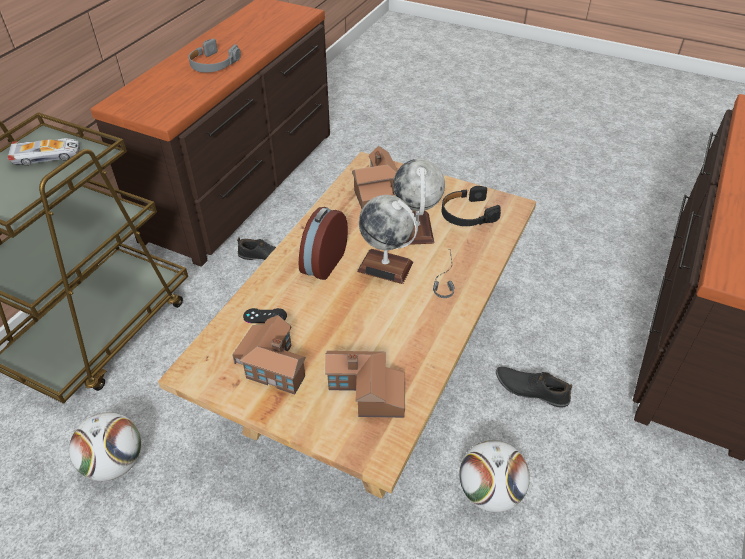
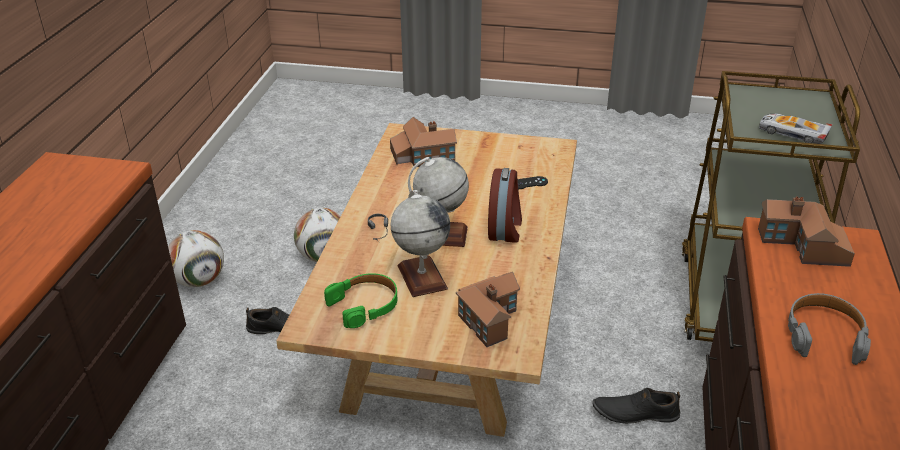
camera: 165 degrees right, 10 degrees down
toy car [8,138,80,166] -> toy car turned 60 degrees clockwise [759,113,832,144]
football [69,412,141,481] -> football moved to [168,230,224,287]
toy house [232,315,306,395] -> toy house moved to [758,197,855,267]
black headphones [442,186,501,226] -> green headphones [324,273,398,328]

